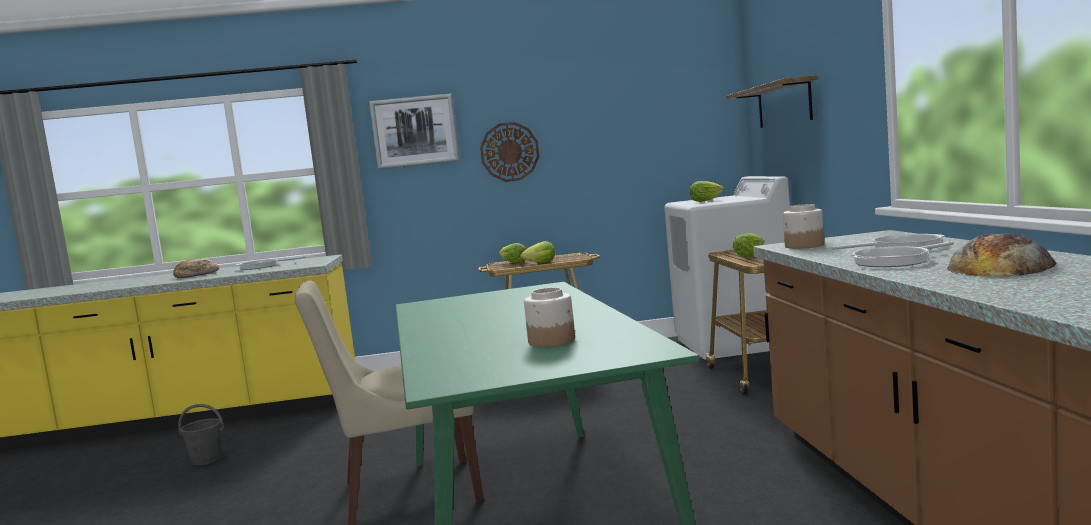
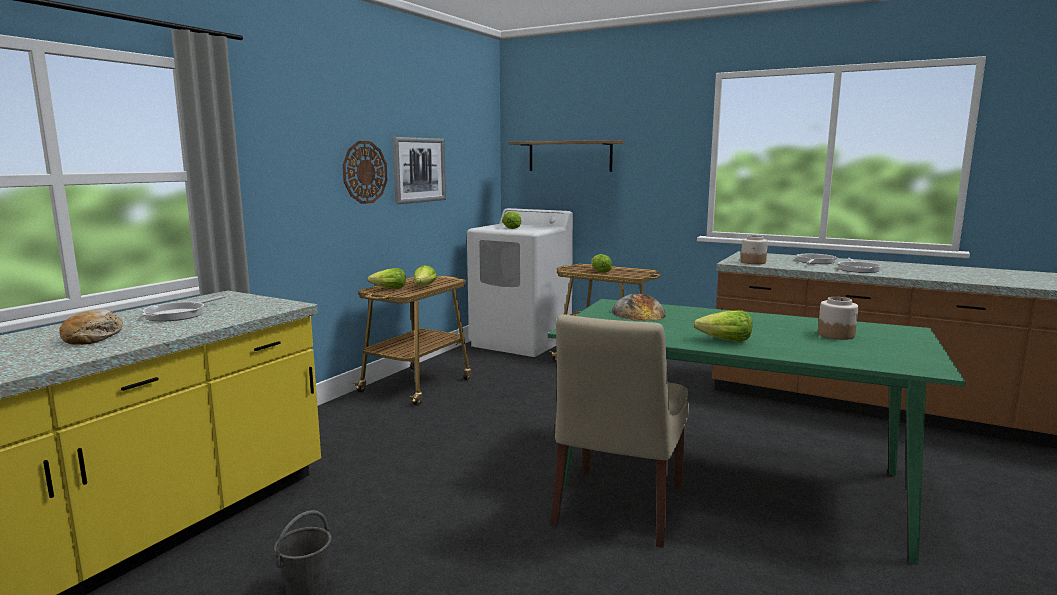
camera: 55 degrees left, 5 degrees up
picture [369,93,460,170] -> picture moved to [393,137,446,204]
bread [947,233,1056,277] -> bread moved to [611,294,666,321]
none -> lettuce [693,310,752,342]

